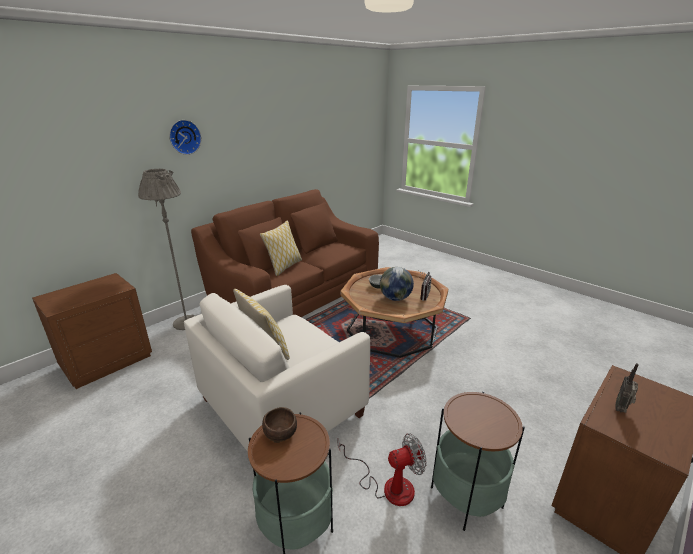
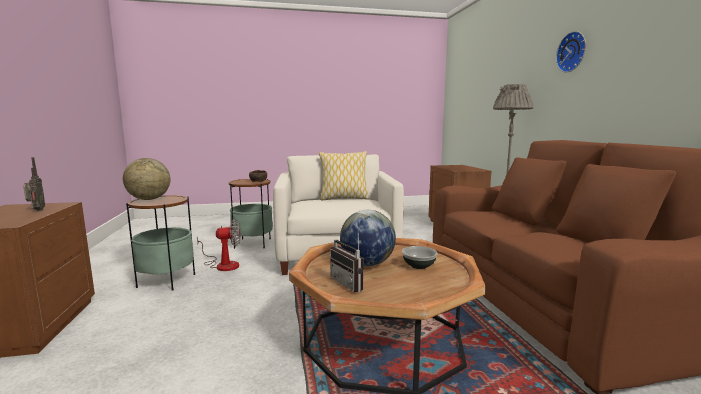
camera: 125 degrees right, 15 degrees down
pillow [260,221,302,276] -> none
fan [338,433,426,506] -> fan turned 120 degrees counterclockwise [197,219,240,271]
none -> globe [123,158,170,200]

